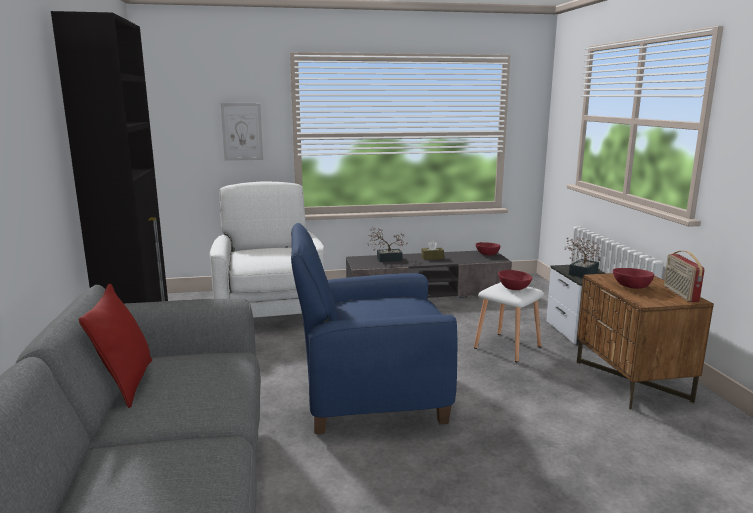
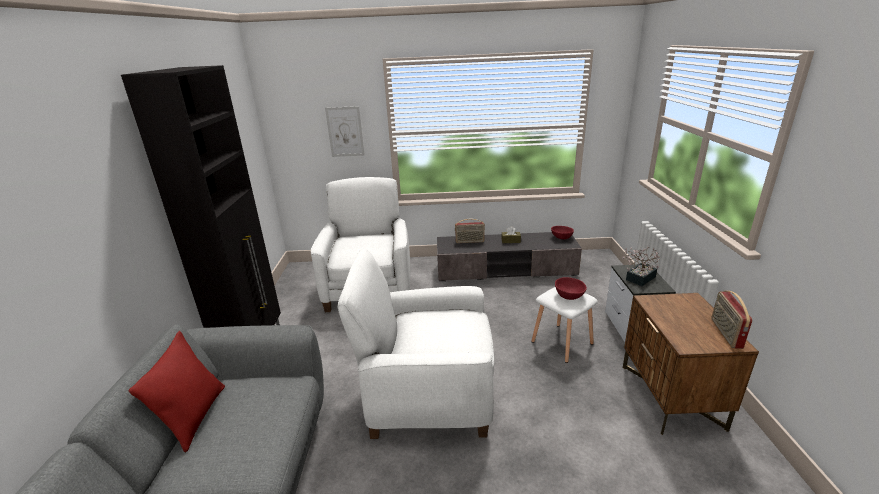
camera: 10 degrees right, 10 degrees up
blue armchair [291,223,457,434] -> white armchair [338,248,494,439]
potted plant [367,227,408,262] -> radio [455,219,485,243]
red bowl [613,268,654,289] -> none

